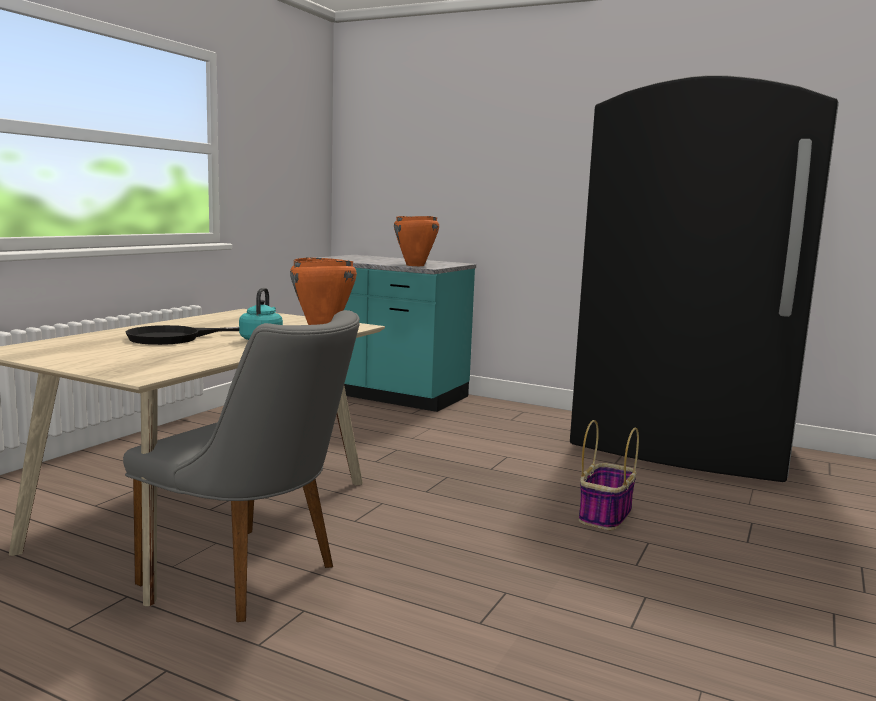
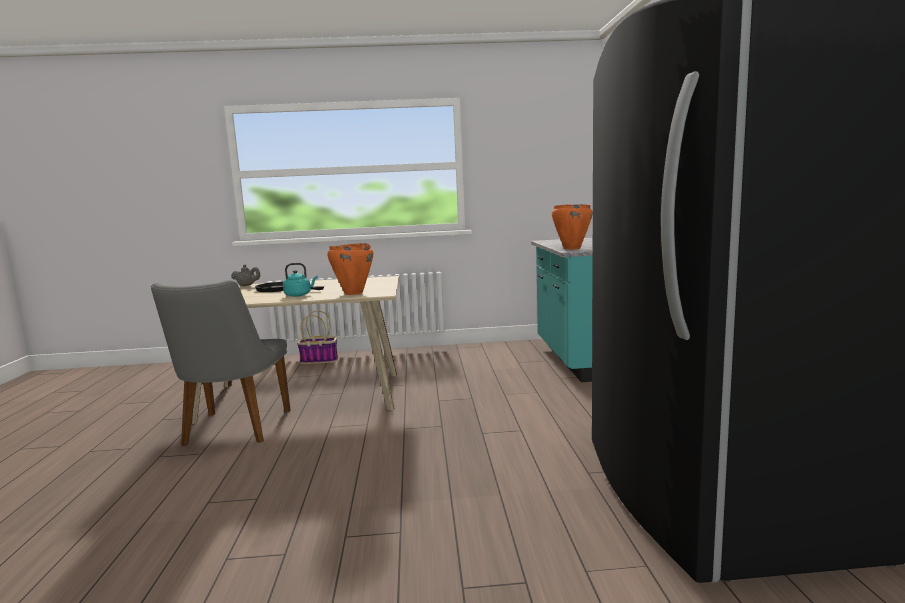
camera: 60 degrees right, 0 degrees up
basket [579,420,639,530] -> basket moved to [297,311,338,364]
none -> grey teapot [231,265,260,286]

